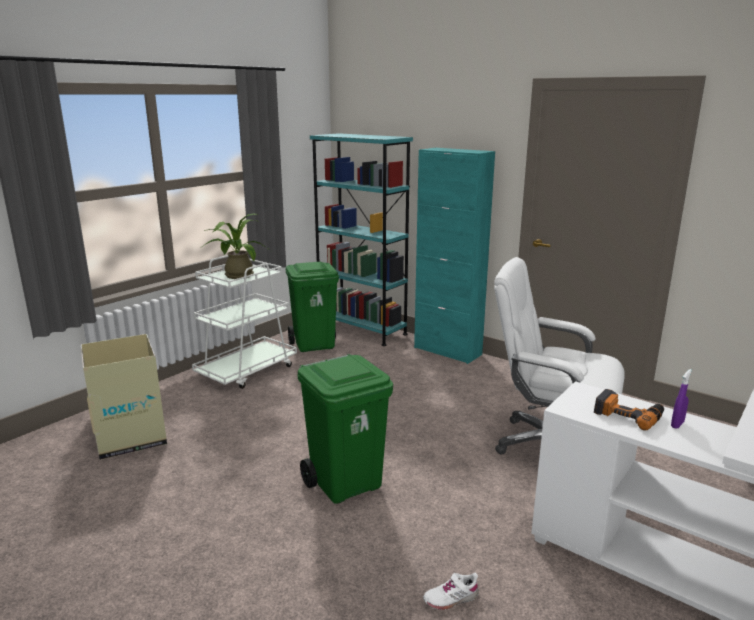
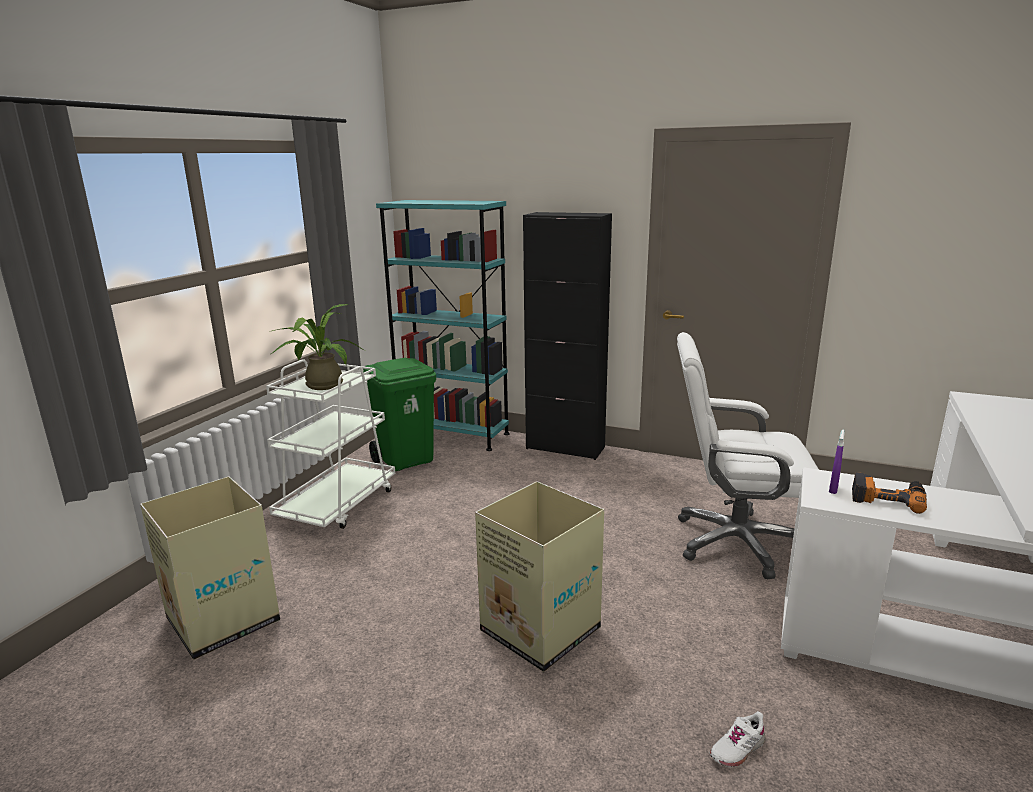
camera: 15 degrees left, 0 degrees up
green trash can [297,354,393,504] -> cardboard box [475,481,604,672]
turquoise cabinet [414,148,495,364] -> black cabinet [523,212,612,460]
purple spray bottle [671,369,692,429] -> purple spray bottle moved to [829,429,845,494]

